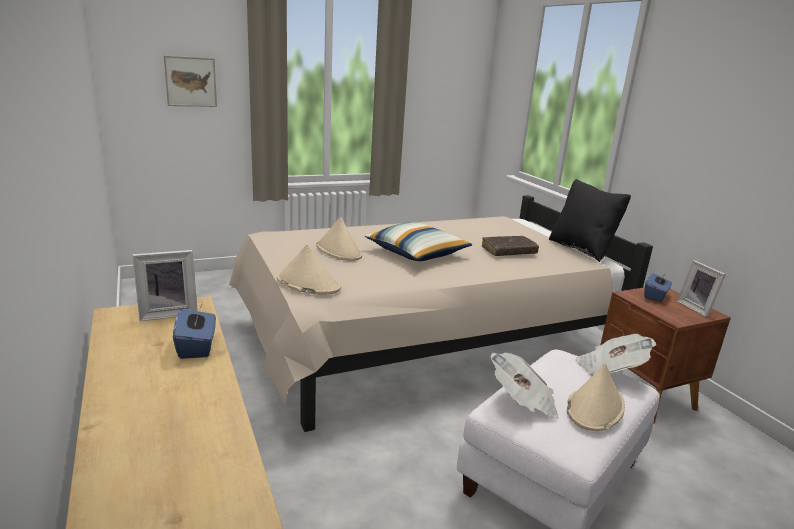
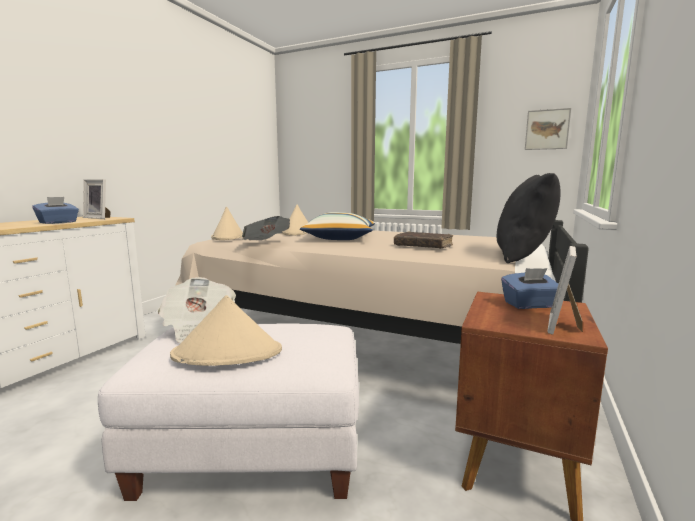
camera: 50 degrees right, 10 degrees down
picture [164,56,217,107] -> picture moved to [525,108,571,150]
newspaper [576,334,656,376] -> newspaper moved to [242,216,290,240]

